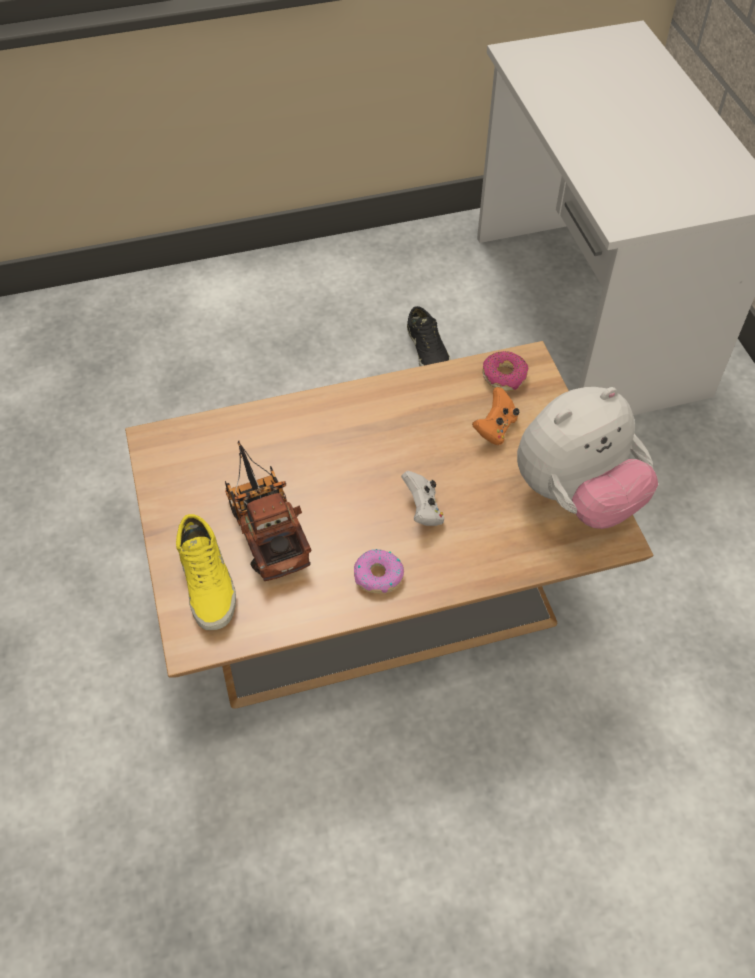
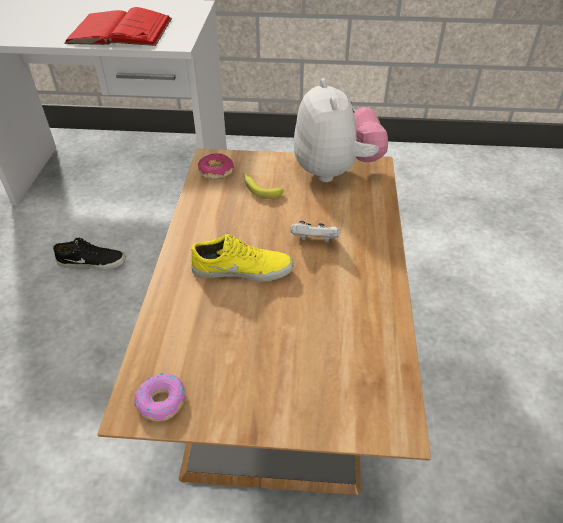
camera: 70 degrees left, 10 degrees down
yellow shoe [176,514,236,630] -> yellow shoe moved to [191,234,294,282]
toy truck [225,441,311,581] -> none
donut [354,549,404,593] -> donut moved to [134,373,186,422]
orange game controller [472,387,519,445] -> banana [243,172,283,199]
none -> red book [64,7,172,46]

